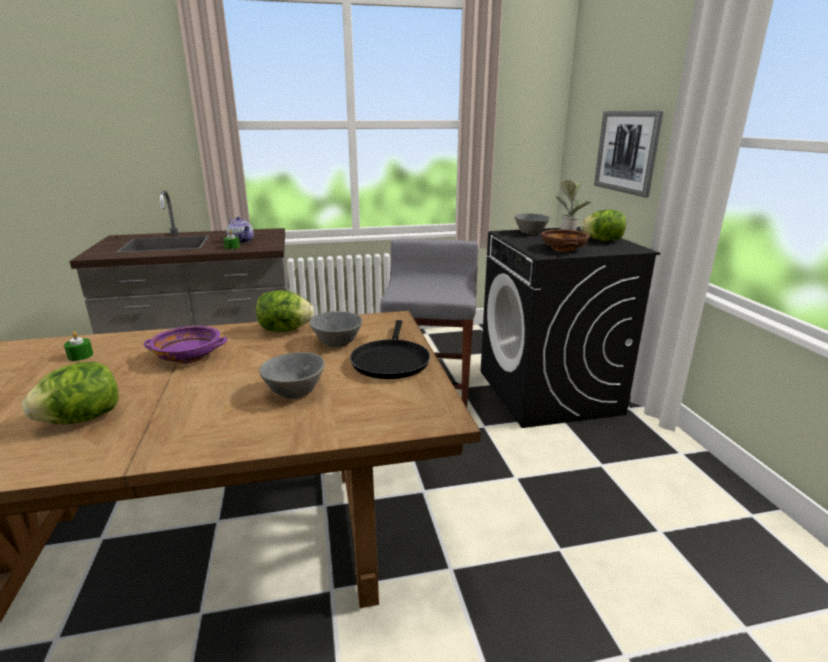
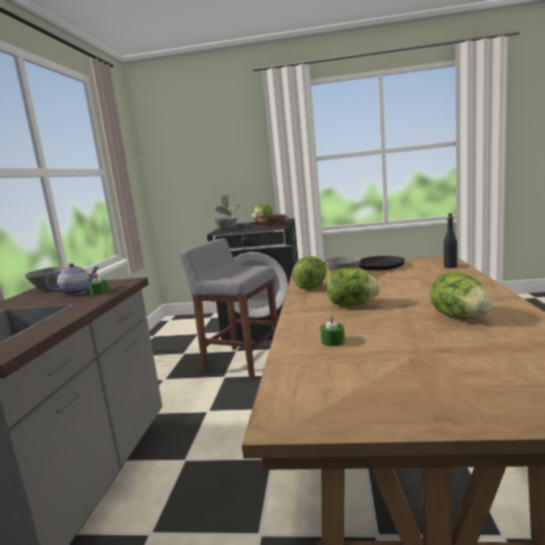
camera: 70 degrees left, 10 degrees down
purple bowl [144,326,227,364] -> lettuce [327,268,381,307]
grey bowl [259,352,325,399] -> grey bowl moved to [25,267,67,291]
picture [594,111,663,197] -> none
none -> black bottle [444,213,457,268]

